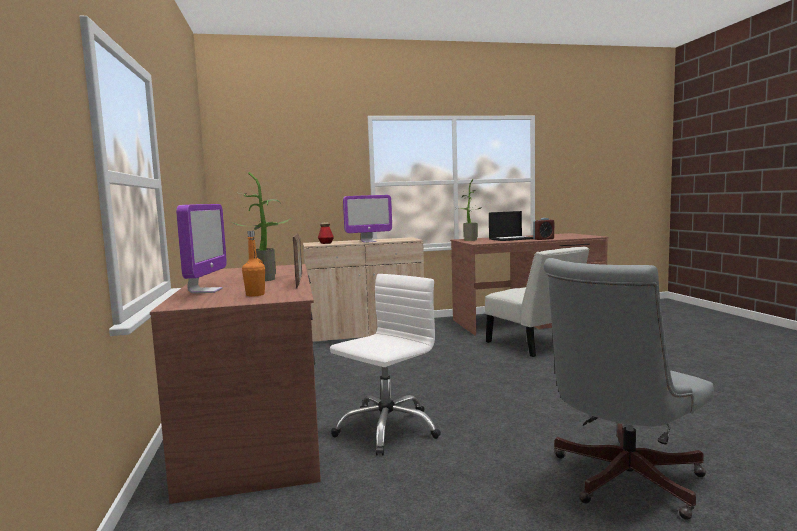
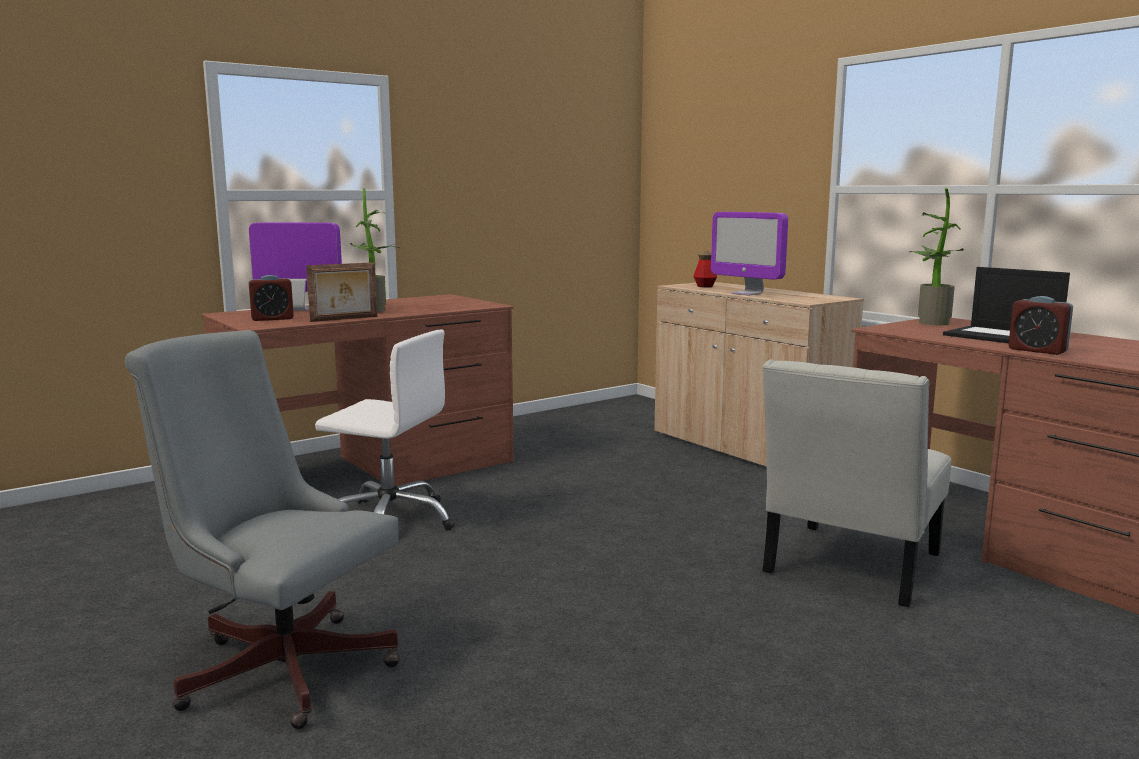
camera: 65 degrees right, 5 degrees up
monitor [176,204,227,293] -> monitor turned 150 degrees counterclockwise [249,222,342,311]
orange bottle [242,231,265,297] -> alarm clock [249,275,294,321]

